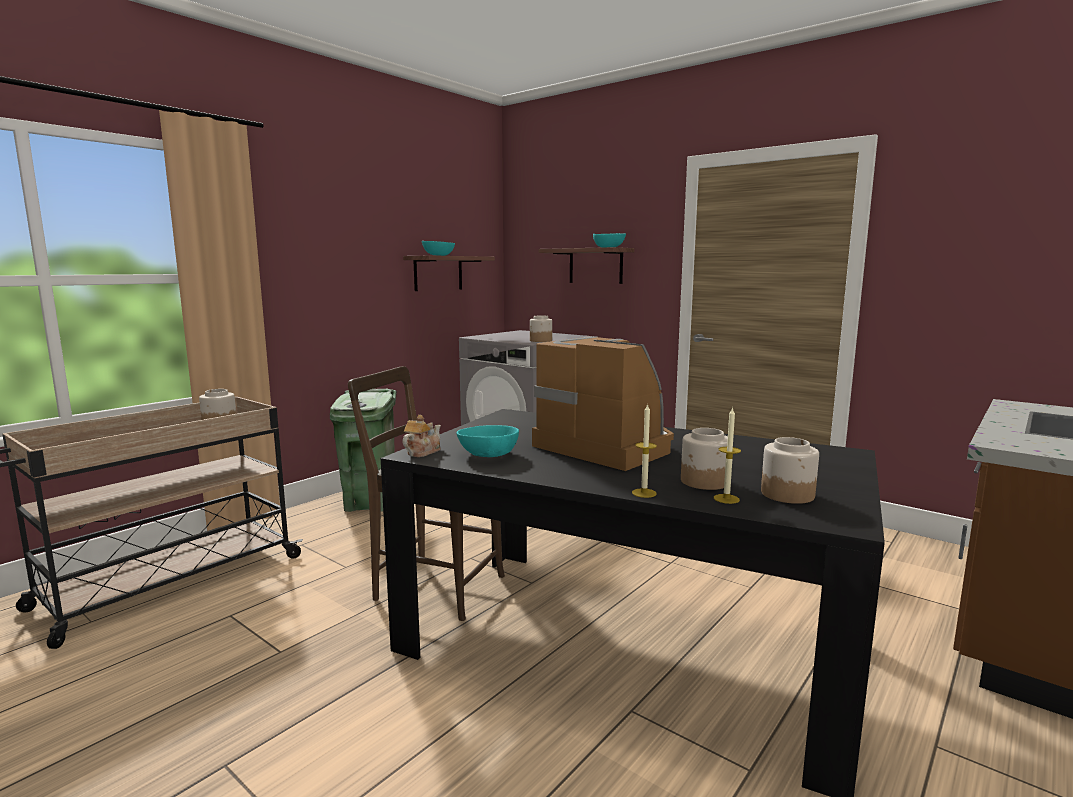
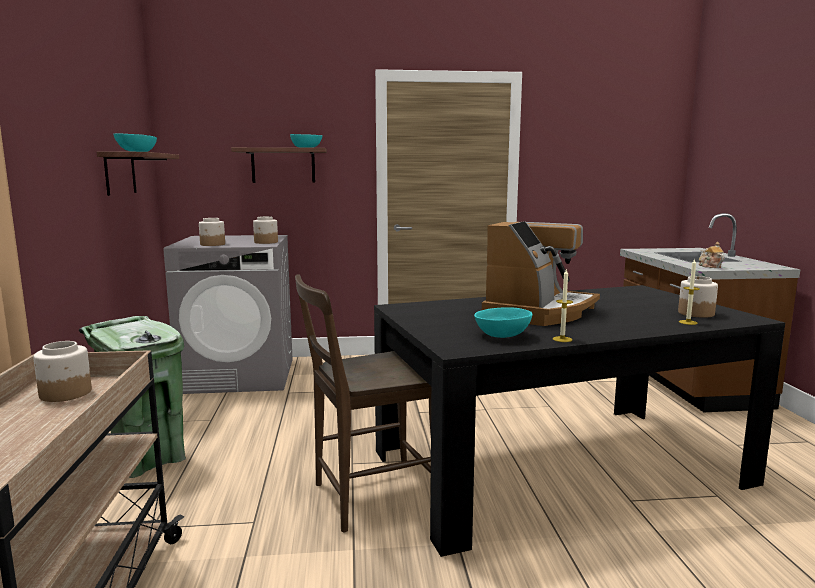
camera: 45 degrees left, 0 degrees up
teapot [402,415,441,457] -> teapot moved to [699,242,725,268]
coffee machine [532,336,674,471] -> coffee machine turned 120 degrees clockwise [482,221,600,326]
candle [632,403,657,498] -> candle moved to [553,268,573,342]
jar [681,428,728,490] -> jar moved to [199,218,225,246]

